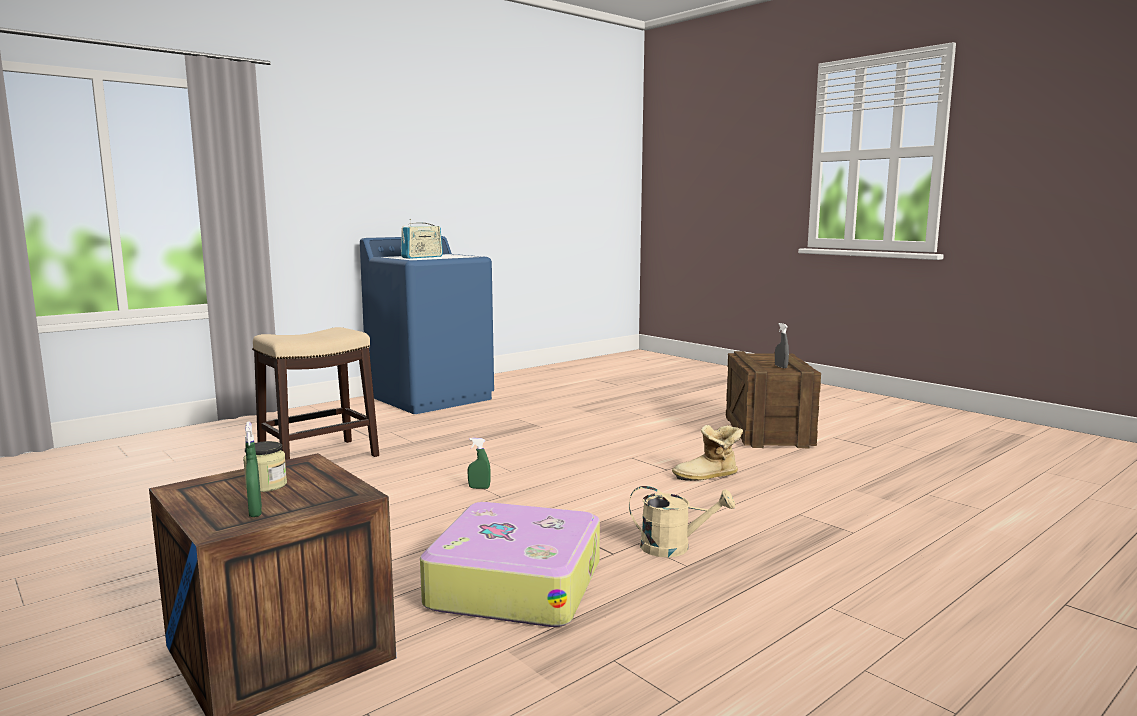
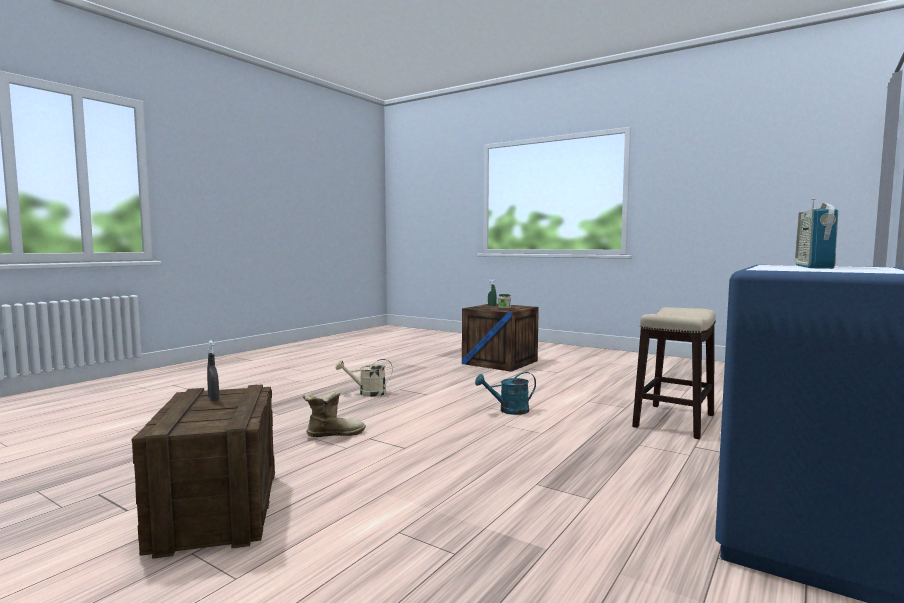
camera: 165 degrees right, 5 degrees down
suitcase [420,502,600,627] -> none
green spray bottle [467,438,491,489] -> turquoise watering can [475,372,536,415]

